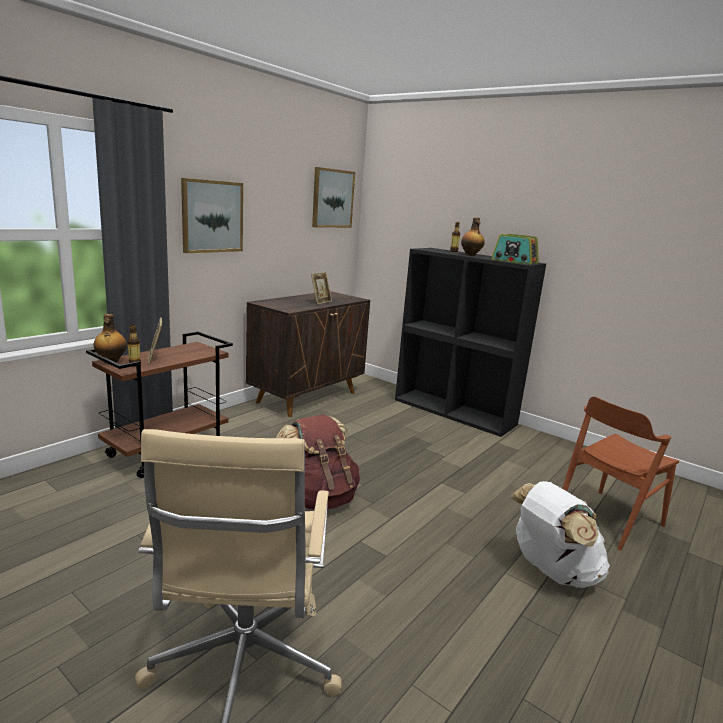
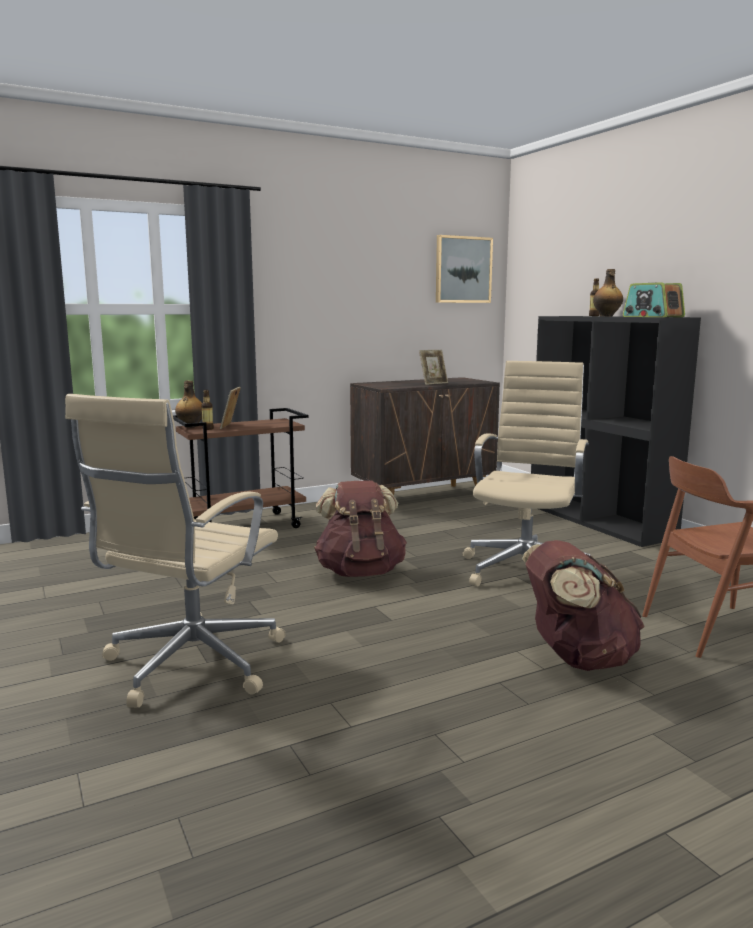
camera: 25 degrees right, 5 degrees down
picture [181,178,243,253] -> none
white backpack [509,481,610,588] -> brown backpack [522,540,645,671]
none -> beige office chair [463,361,590,587]

